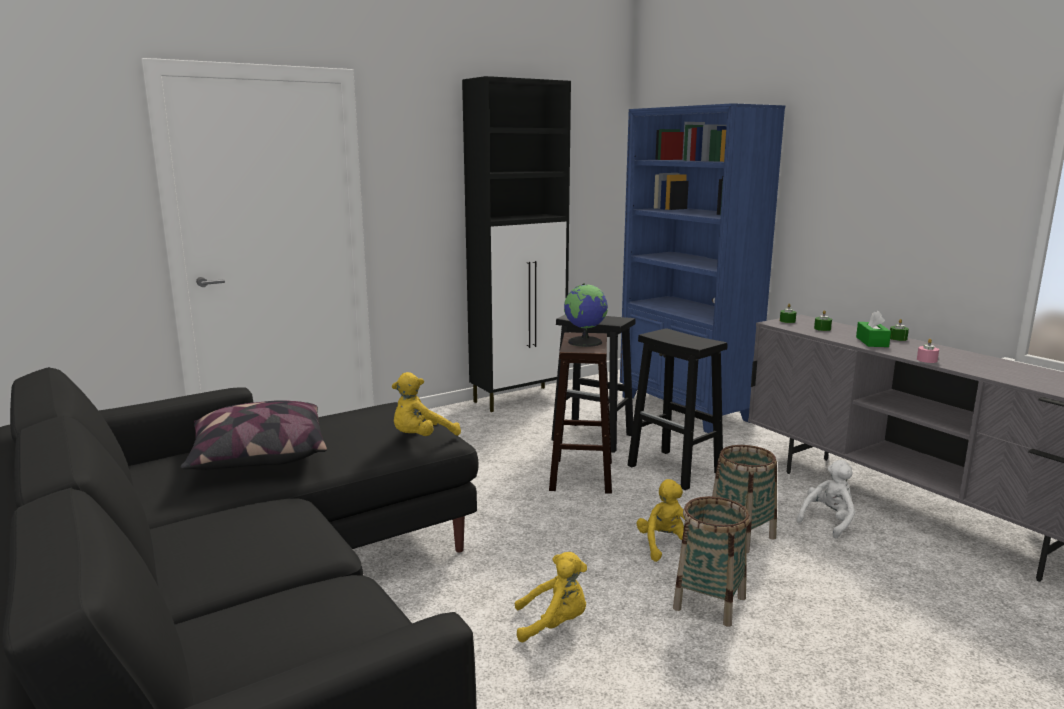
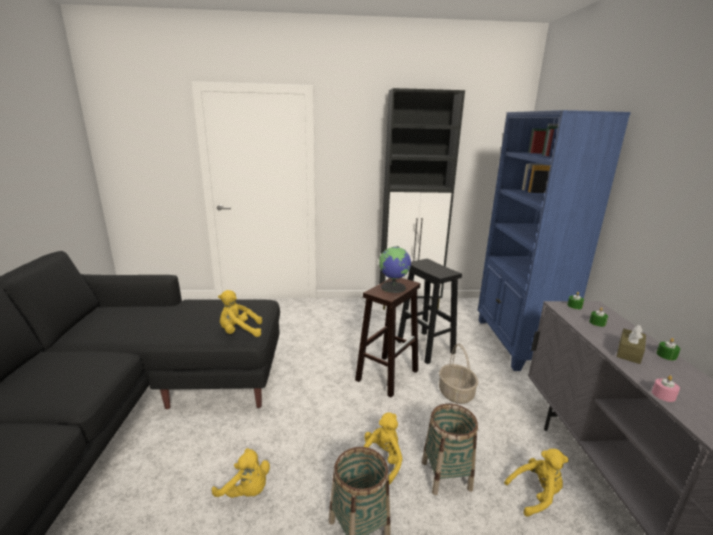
camera: 30 degrees right, 5 degrees up
pillow [181,400,327,470] -> none
black stool [628,328,727,490] -> basket [439,344,478,404]
white plush toy [796,460,855,538] -> yellow plush toy [504,449,569,517]
green tissue box [856,311,891,347] -> brown tissue box [617,325,646,364]

